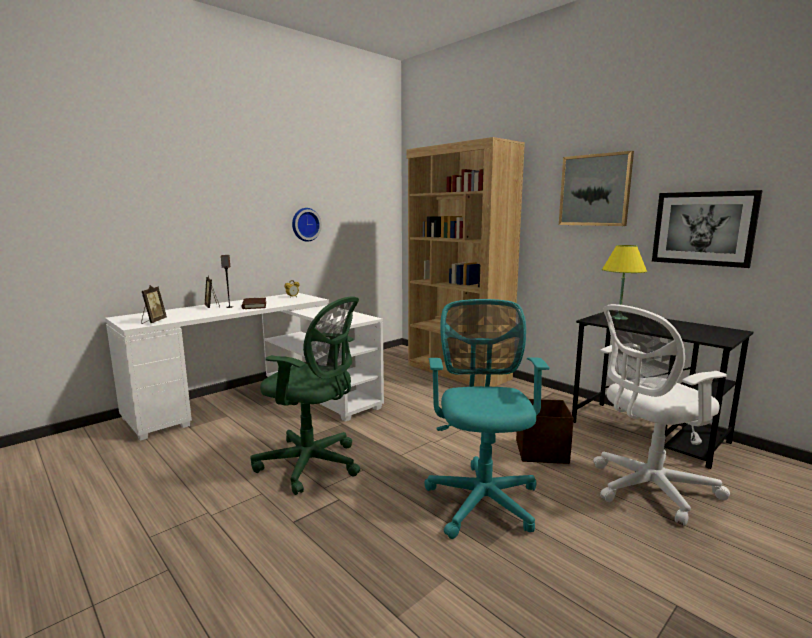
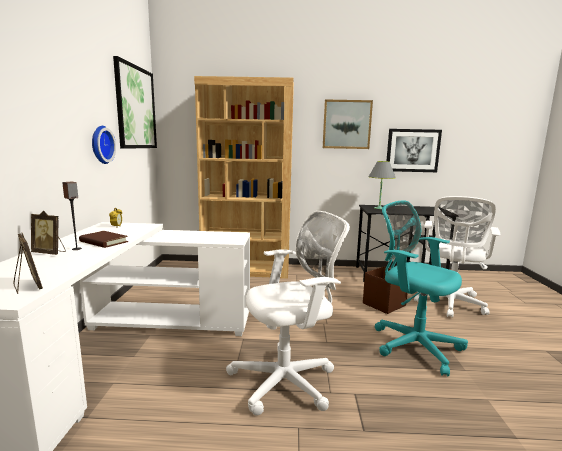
camera: 45 degrees left, 0 degrees up
green office chair [250,296,360,495] -> white office chair [226,211,350,415]
yellow table lamp [602,245,647,320] -> grey table lamp [368,161,396,209]
none -> picture [113,56,157,149]

